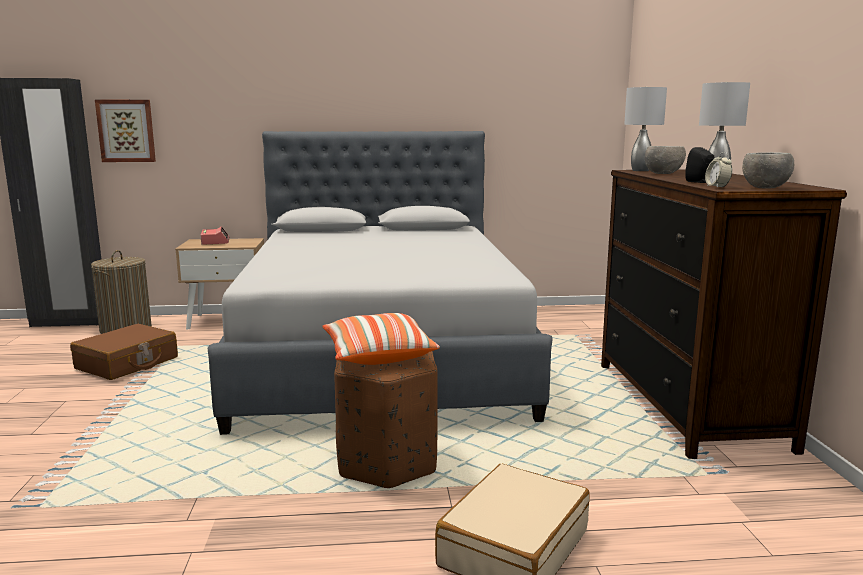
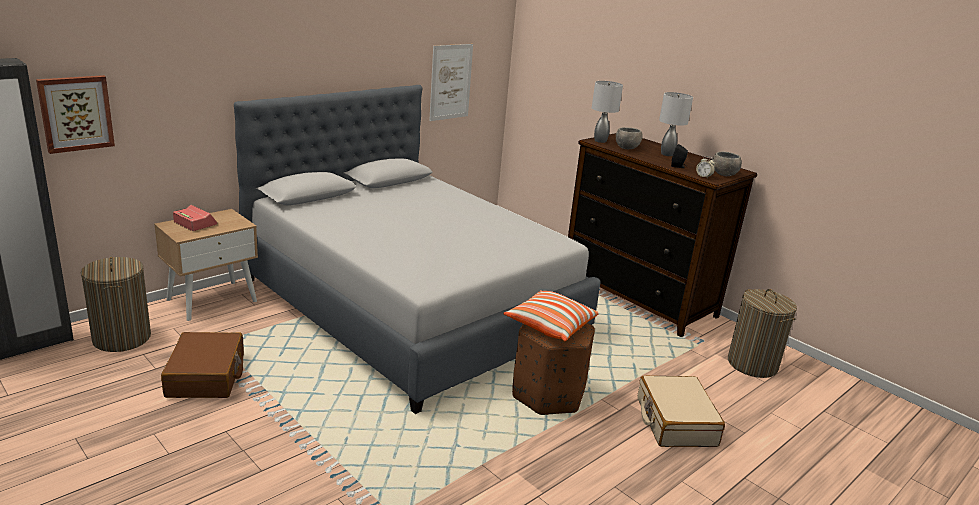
camera: 40 degrees left, 10 degrees up
none -> picture [429,44,473,121]
none -> laundry basket [728,289,797,378]

